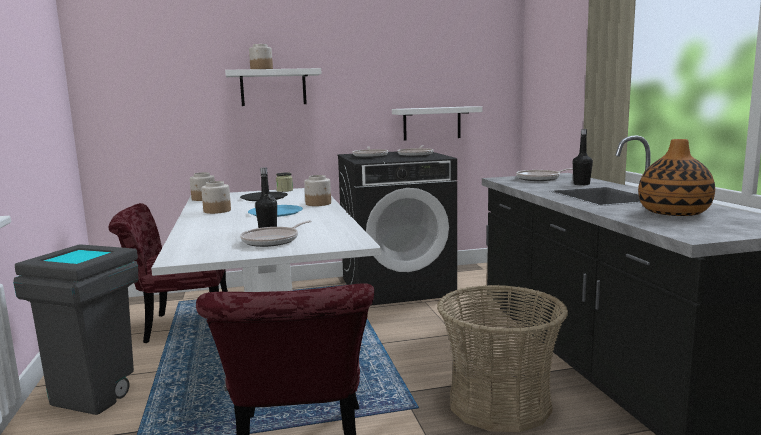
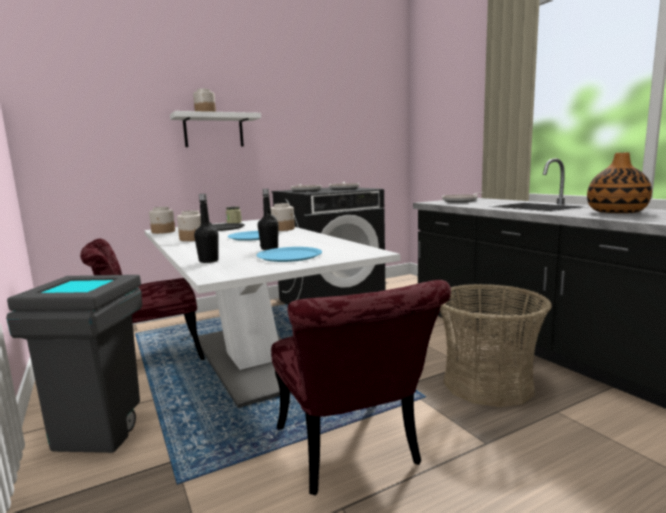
camera: 15 degrees left, 0 degrees up
frying pan [240,221,311,247] -> blue plate [256,247,322,262]
white shelf [392,106,483,141] -> none
black bottle [573,129,593,185] -> black bottle moved to [194,194,219,263]

